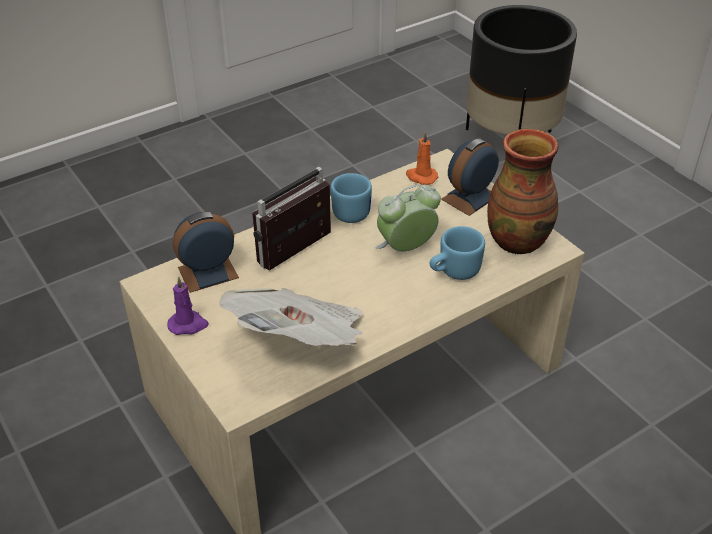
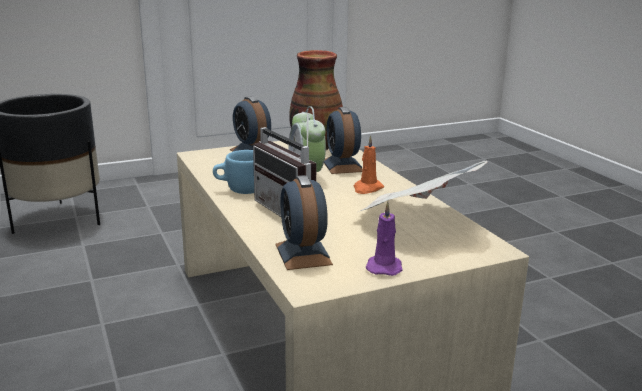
camera: 80 degrees left, 20 degrees down
orange candle [406,131,438,185] -> orange candle moved to [354,135,384,194]
blue mug [430,226,485,280] -> alarm clock [324,107,363,174]

